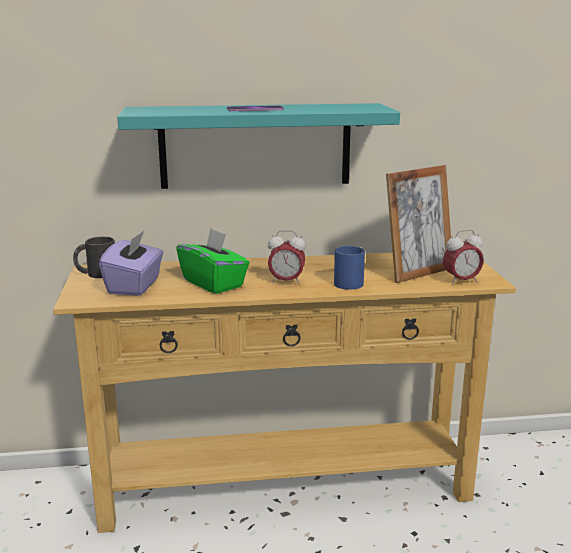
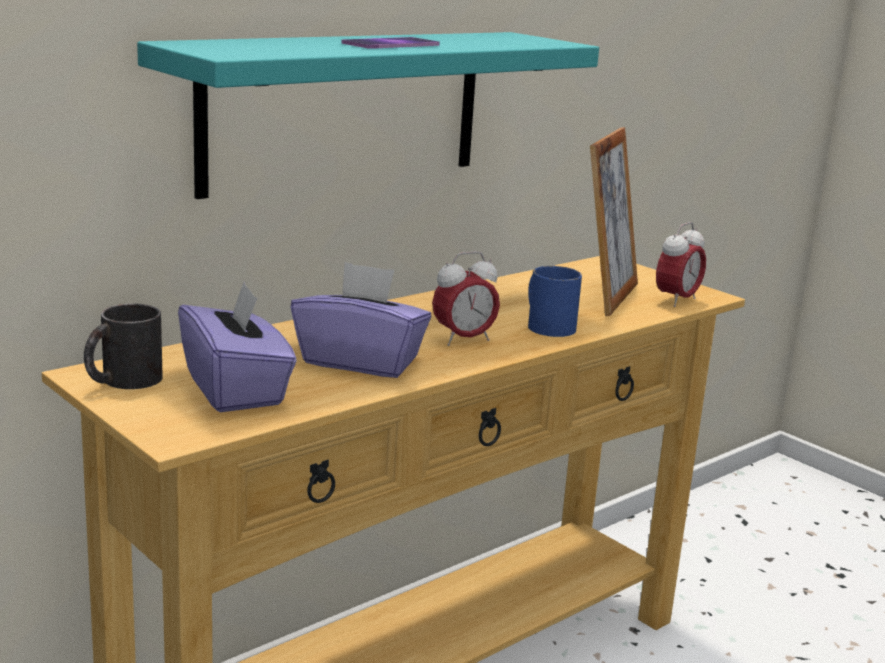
camera: 35 degrees left, 0 degrees up
green tissue box [176,228,250,294] -> purple tissue box [291,262,432,378]

